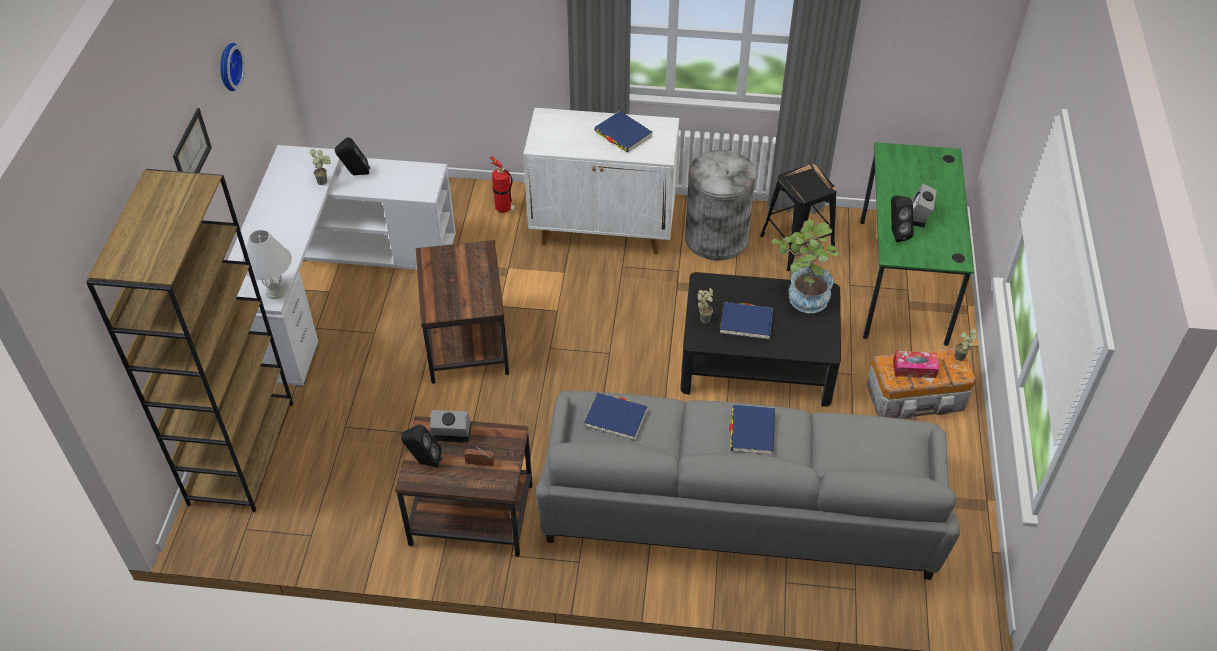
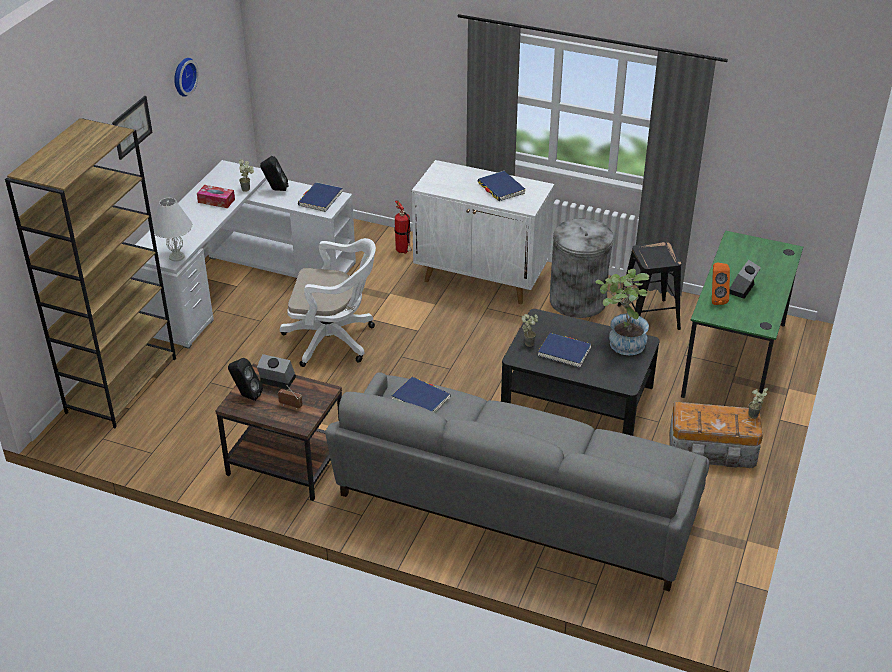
camera: 15 degrees right, 10 degrees down
brown side table [416,240,509,384] -> white office chair [280,238,376,367]
blue book [729,404,775,455] -> blue book moved to [298,182,342,212]
black speaker [891,195,913,242] -> orange speaker [712,263,730,305]
tissue box [893,351,939,378] -> tissue box moved to [197,185,235,208]

